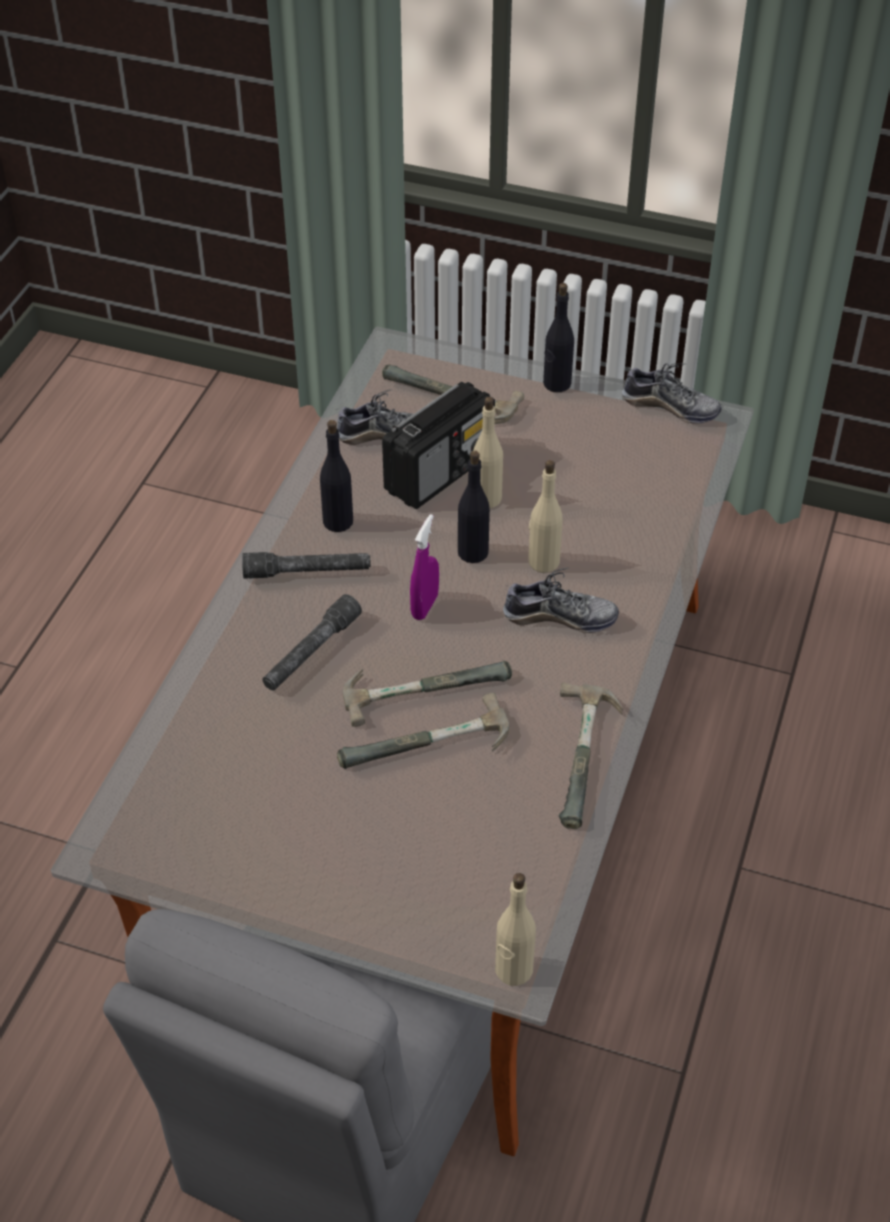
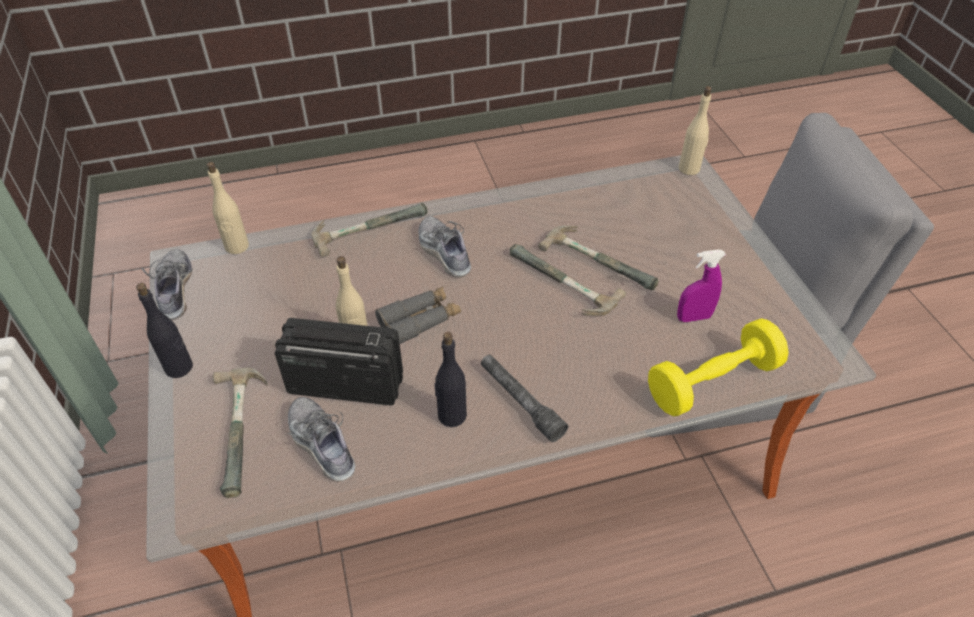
camera: 125 degrees left, 0 degrees up
grey flashlight [262,594,362,691] -> none
purple spray bottle [410,514,439,620] -> purple spray bottle moved to [677,249,726,322]
black bottle [458,451,490,563] -> grey binoculars [375,286,461,344]
beige bottle [528,460,563,573] -> beige bottle moved to [207,162,249,254]
hammer [559,682,623,829] -> hammer moved to [312,203,428,257]
none -> yellow dumbbell [648,318,788,416]

